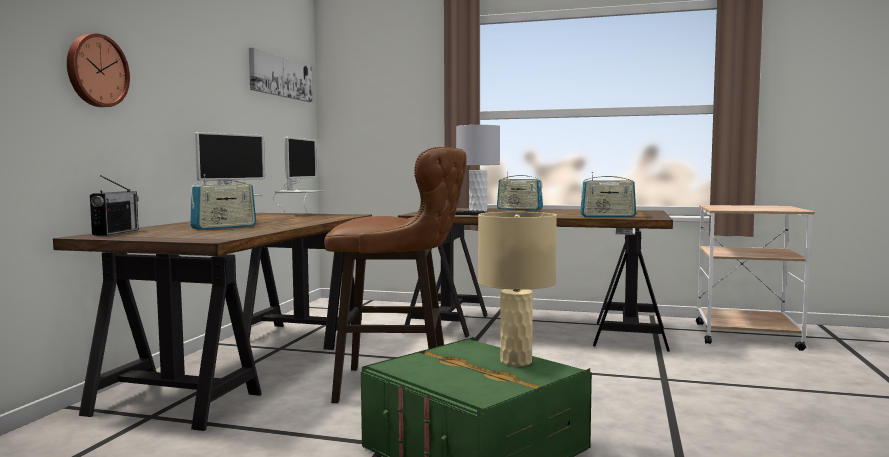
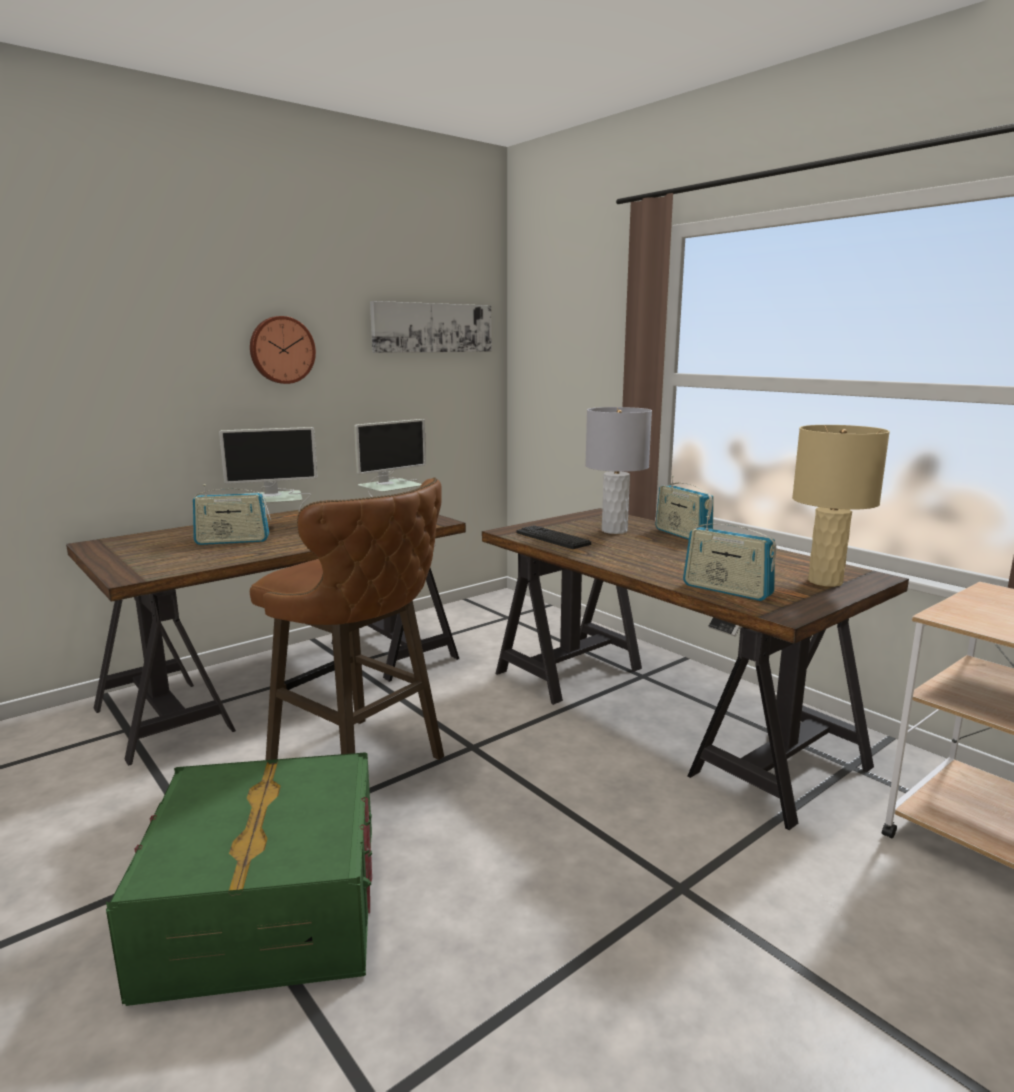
camera: 35 degrees right, 10 degrees up
wall clock [67,33,130,107] -> wall clock moved to [250,316,316,384]
radio [90,175,139,236] -> none
beige table lamp [478,212,557,366] -> beige table lamp moved to [792,425,890,587]

